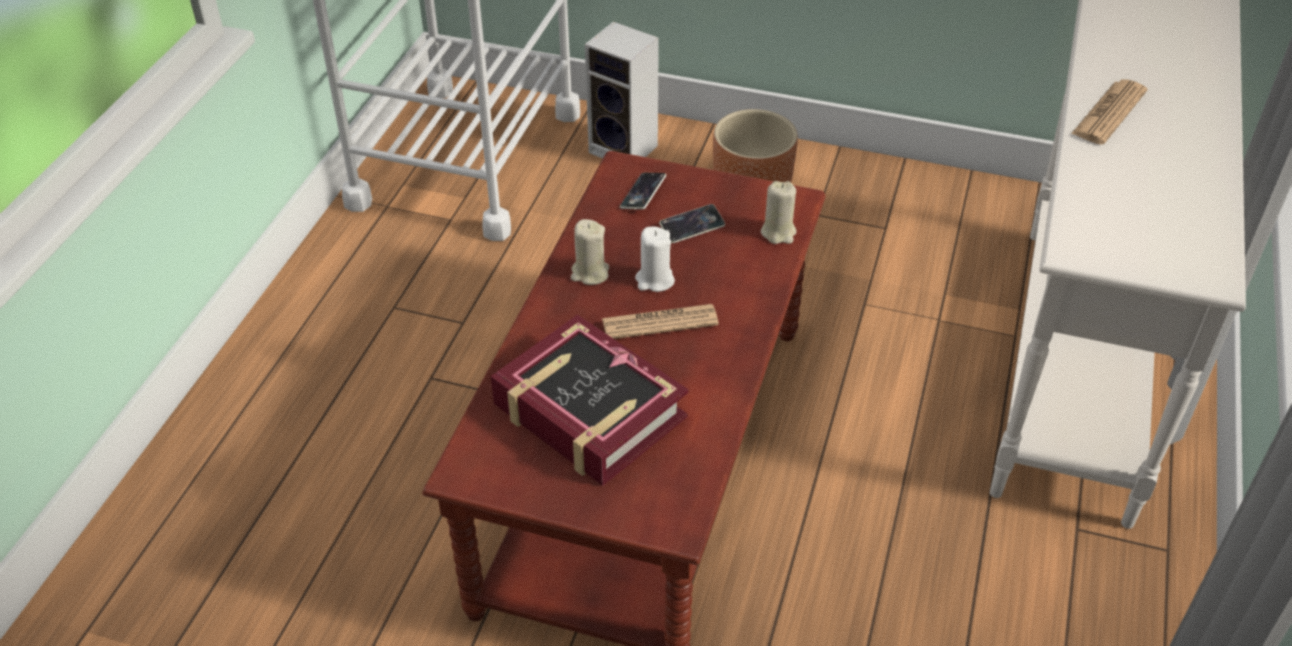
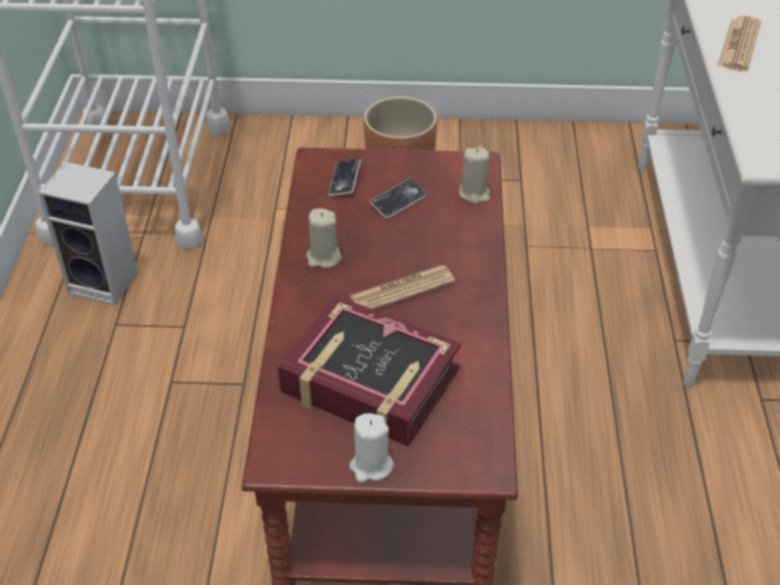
camera: 15 degrees left, 0 degrees up
speaker [585,21,659,159] -> speaker moved to [38,162,138,305]
white candle [635,227,675,292] -> white candle moved to [349,413,394,482]

